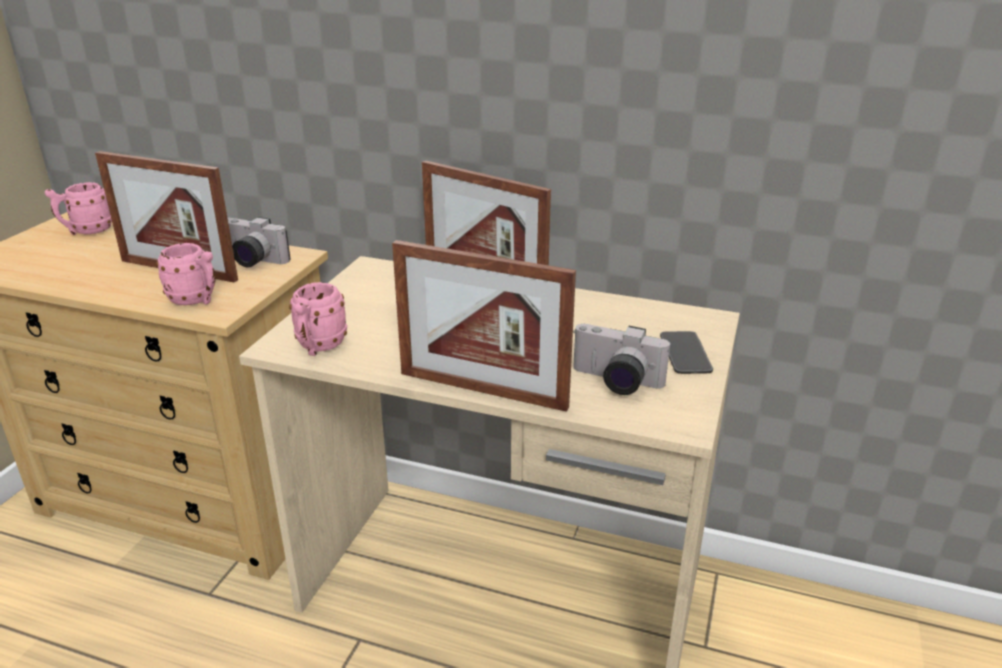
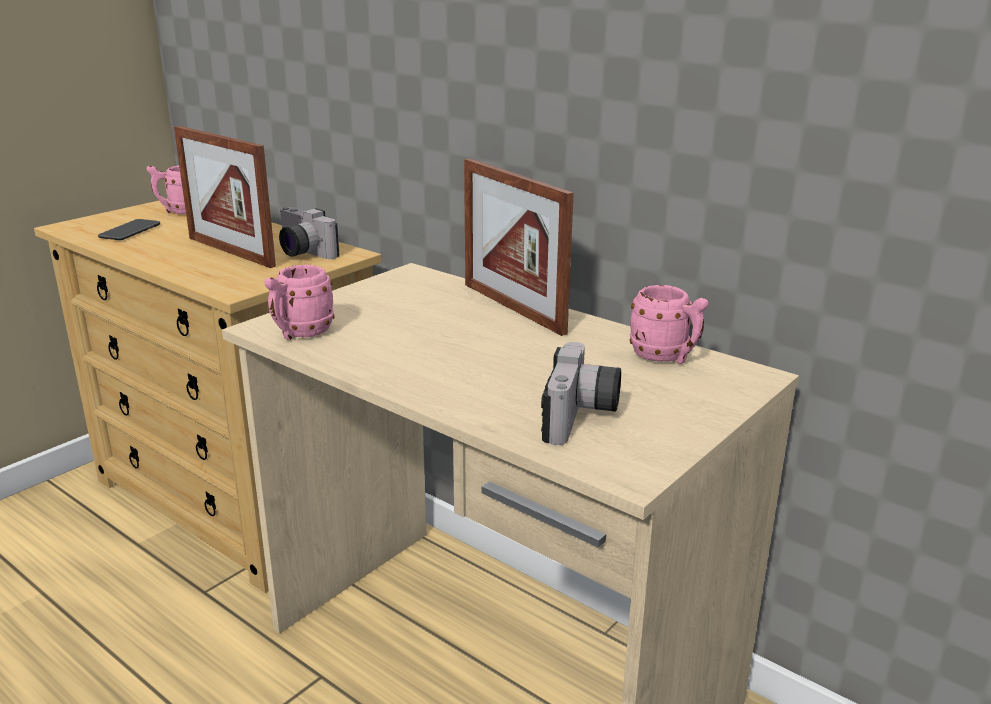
camera: 20 degrees right, 5 degrees down
pink mug [156,243,215,305] -> pink mug moved to [630,285,708,364]
picture frame [392,240,576,412] -> none
camera [573,324,671,395] -> camera turned 120 degrees counterclockwise [541,342,621,445]
phone [660,331,713,374] -> phone moved to [98,219,160,240]

